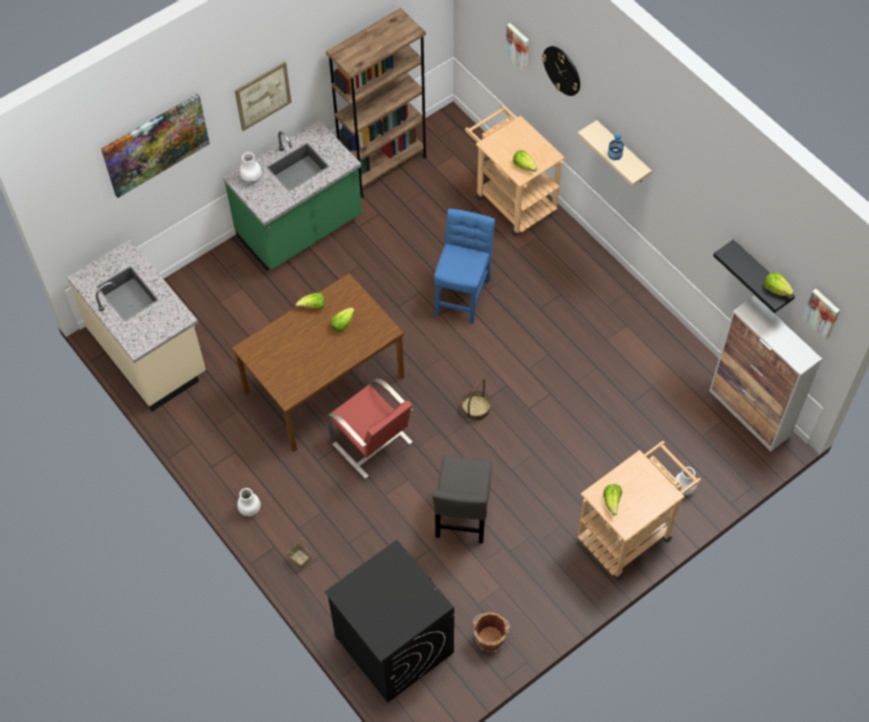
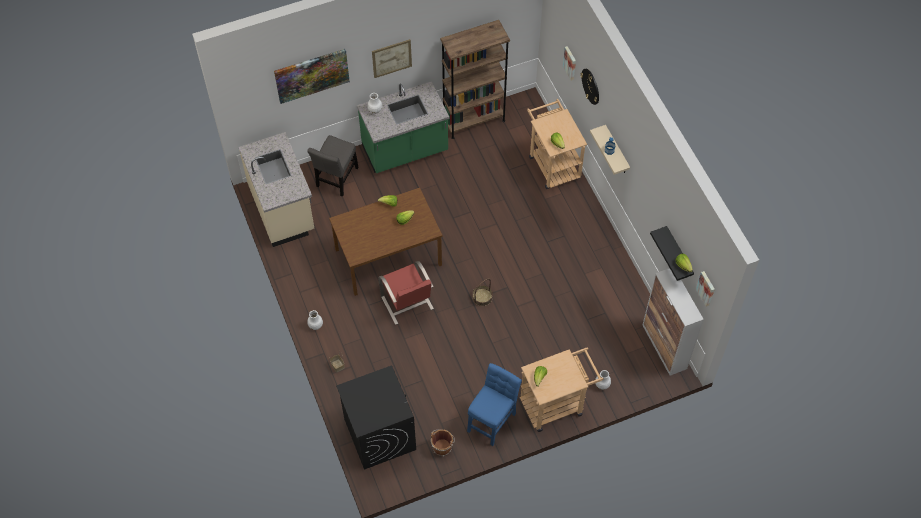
camera: 15 degrees right, 0 degrees up
grey chair [432,455,491,544] -> grey chair moved to [307,135,359,197]
blue chair [434,209,495,324] -> blue chair moved to [467,363,522,446]

